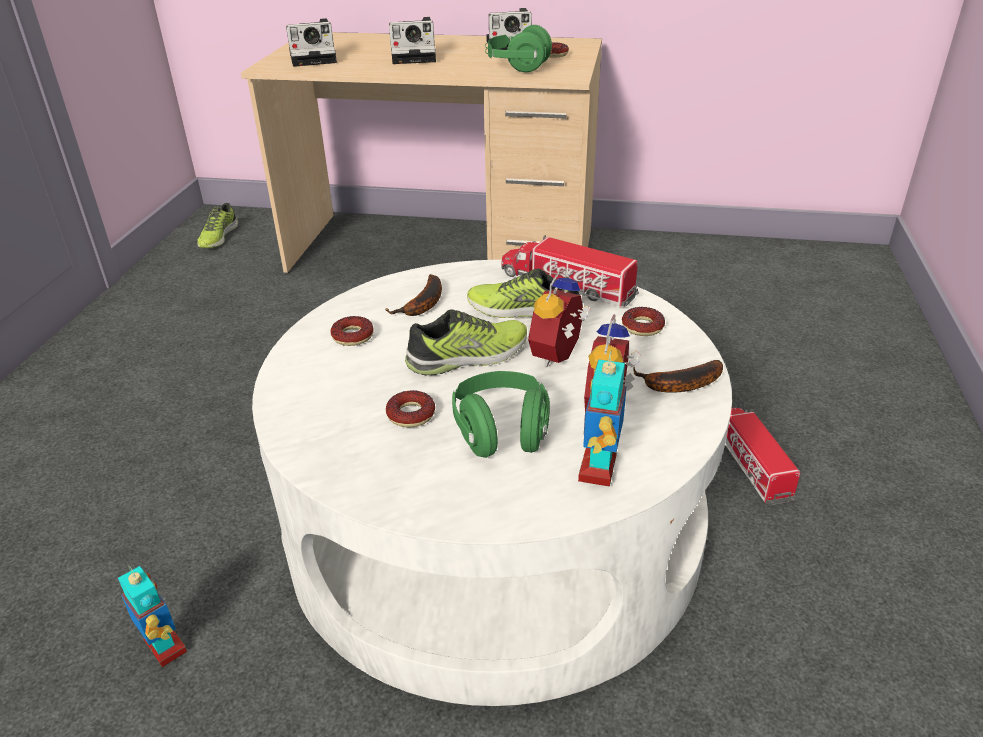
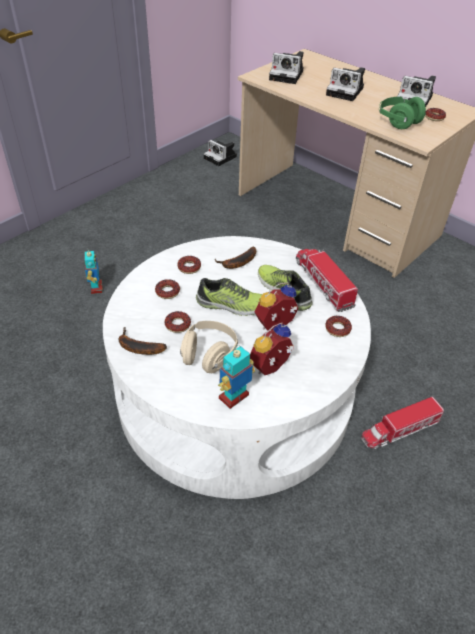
camera: 30 degrees right, 10 degrees up
toy robot [118,566,187,667] -> toy robot moved to [85,249,103,294]
shoe [197,203,238,248] -> camera [204,140,237,166]
green headphones [452,371,550,458] -> beige headphones [180,321,238,373]
banana [633,360,723,392] -> banana moved to [119,327,167,355]
toy truck [725,408,800,505] -> toy truck turned 135 degrees counterclockwise [361,397,444,450]
none -> donut [155,279,180,299]

